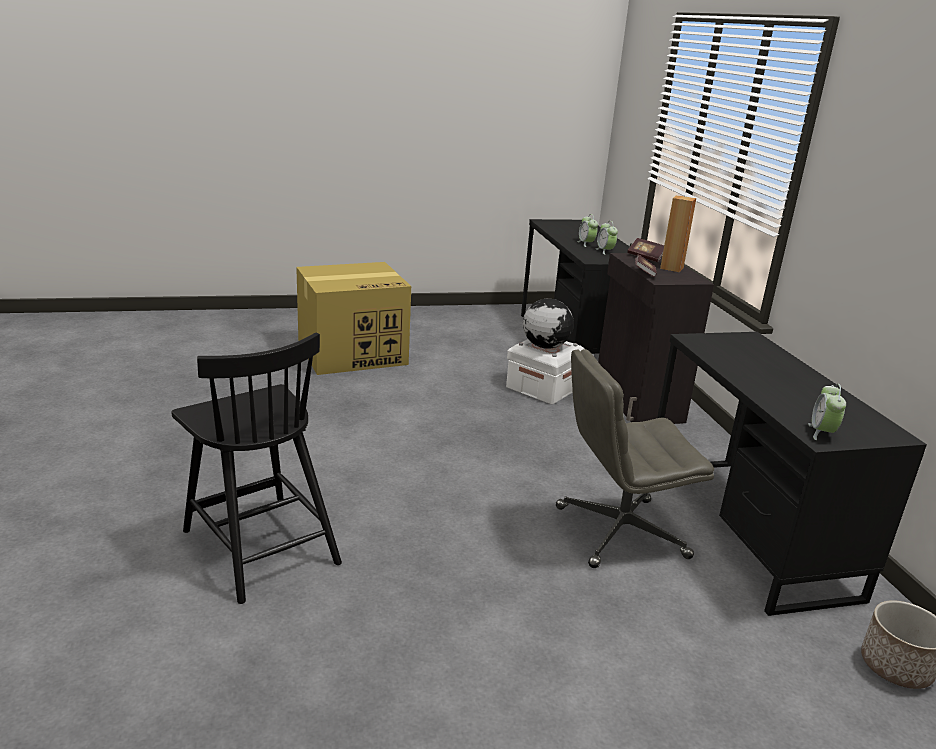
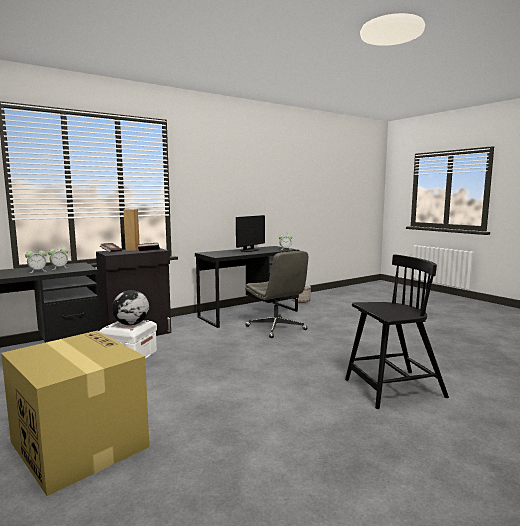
camera: 110 degrees left, 15 degrees down
black chair [171,333,342,604] -> black chair turned 45 degrees clockwise [345,254,449,409]
none -> monitor [236,215,265,252]

